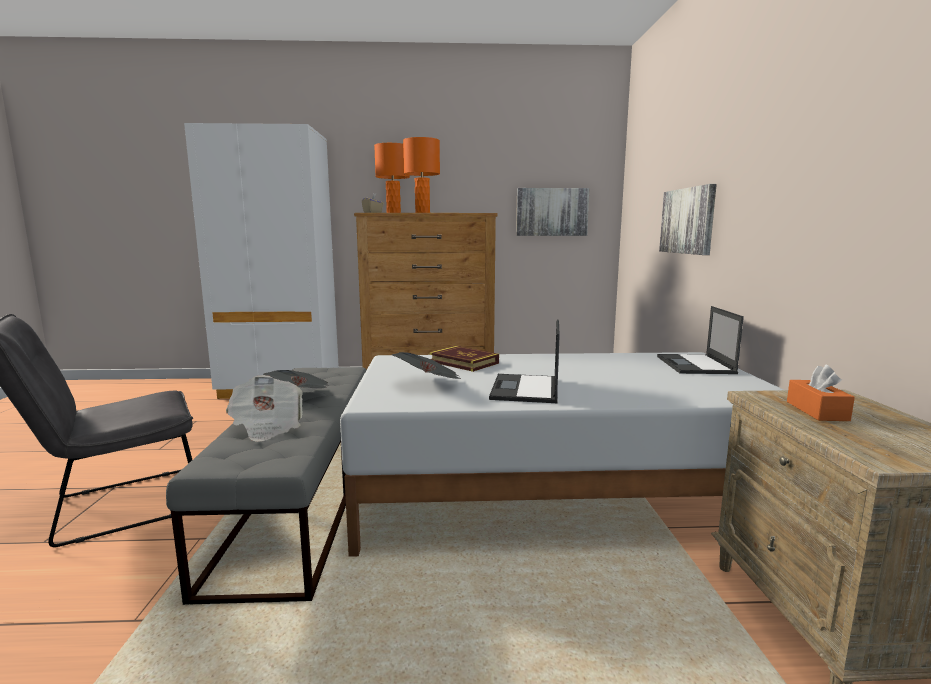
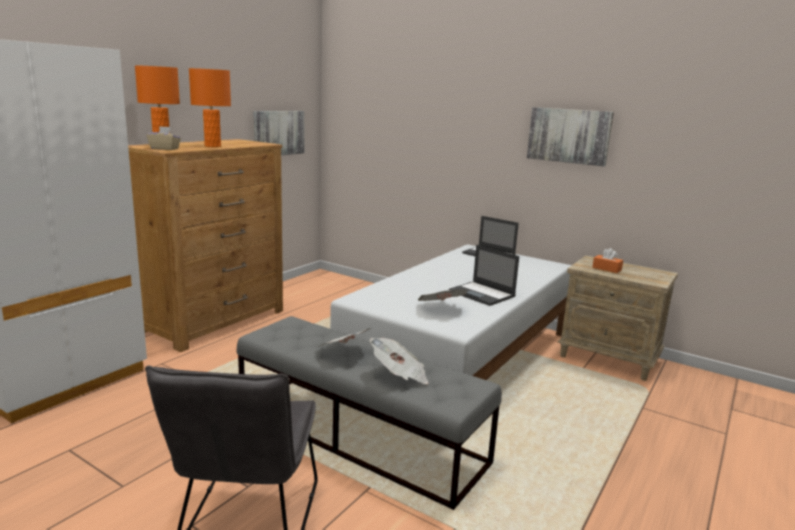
camera: 55 degrees left, 5 degrees up
book [429,346,499,372] -> none
picture [659,184,717,255] -> picture moved to [527,107,614,166]

